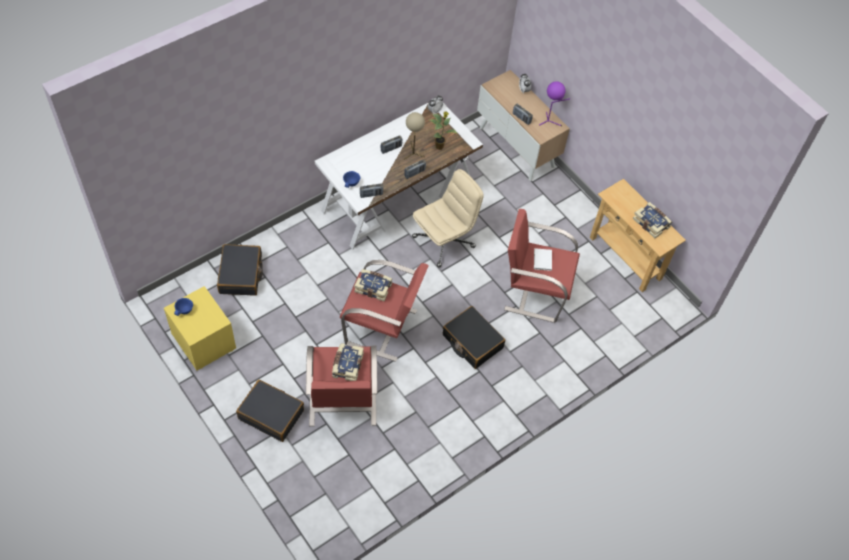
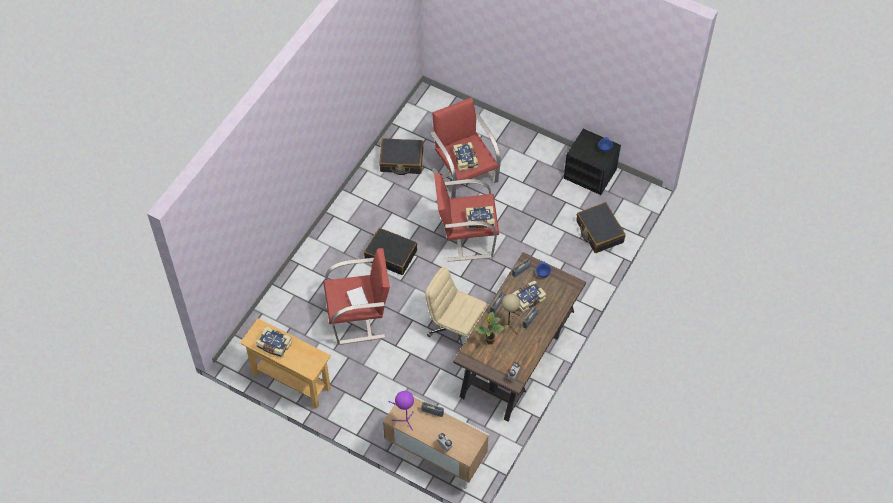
camera: 160 degrees right, 0 degrees up
yellow nightstand [164,286,236,371] -> black nightstand [564,129,621,195]
black suitcase [236,380,304,442] -> black suitcase moved to [379,138,423,175]
white desk [315,102,483,249] -> brown desk [453,252,586,422]
beige office chair [412,169,484,268] -> beige office chair turned 90 degrees clockwise [425,267,487,346]
none -> book [512,281,547,313]

